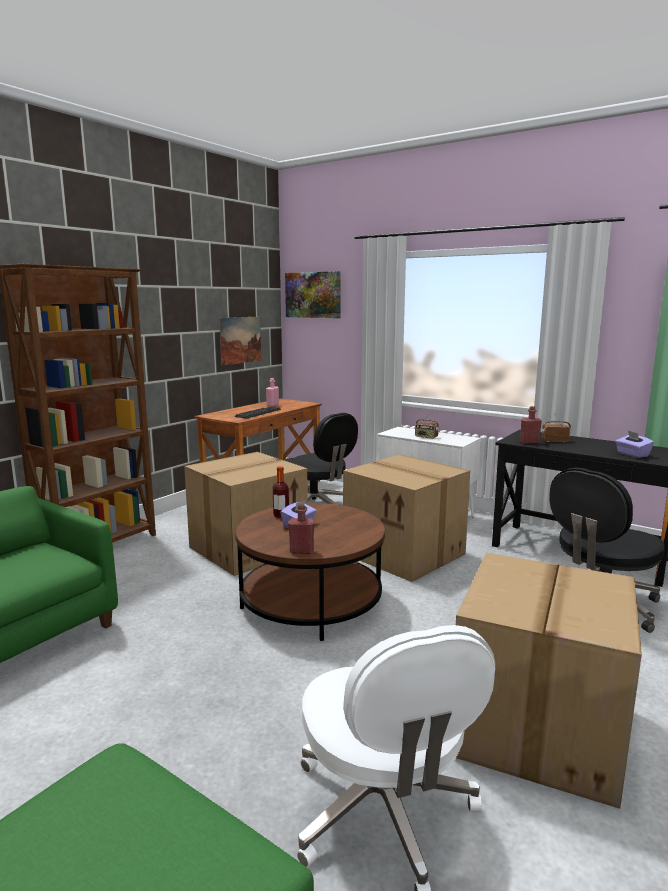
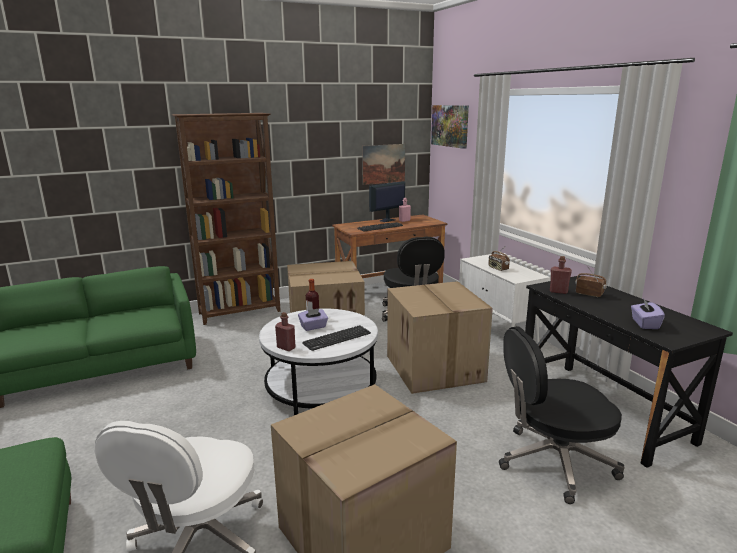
camera: 30 degrees right, 5 degrees up
brown coffee table [235,503,385,641] -> white coffee table [259,309,378,415]
none -> keyboard [302,325,371,351]
none -> monitor [369,181,405,222]

